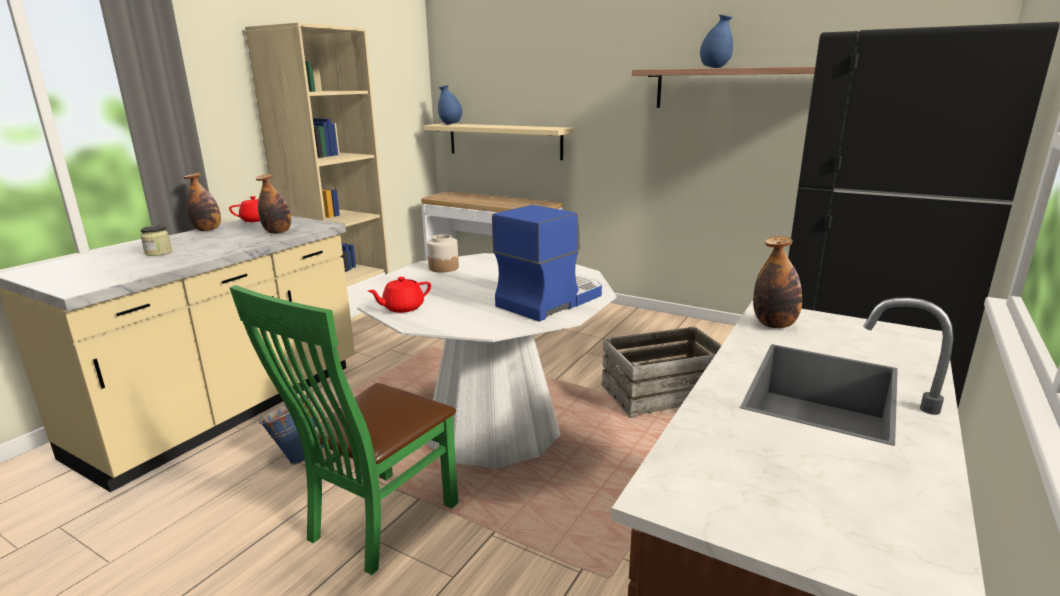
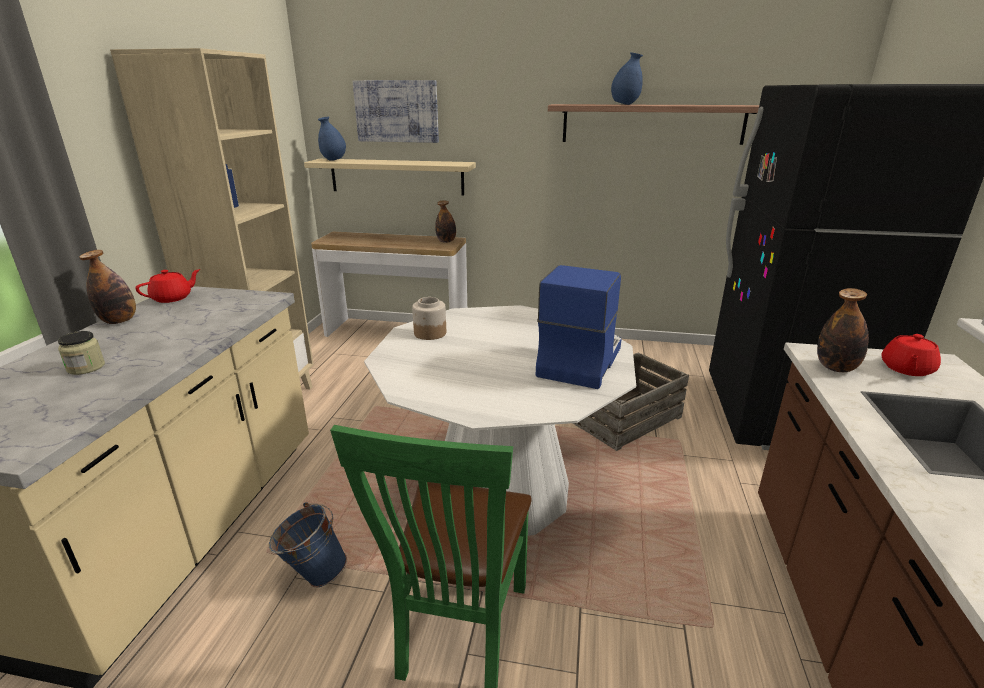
camera: 20 degrees left, 5 degrees up
bottle [256,174,291,234] -> bottle moved to [435,200,456,243]
red teapot [368,277,431,313] -> red teapot moved to [881,334,941,376]
none -> picture [353,80,439,143]

